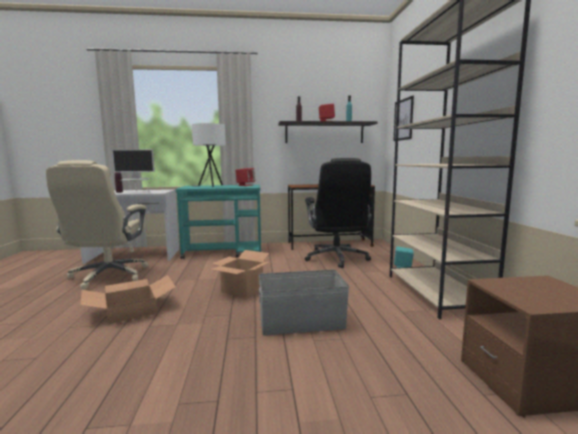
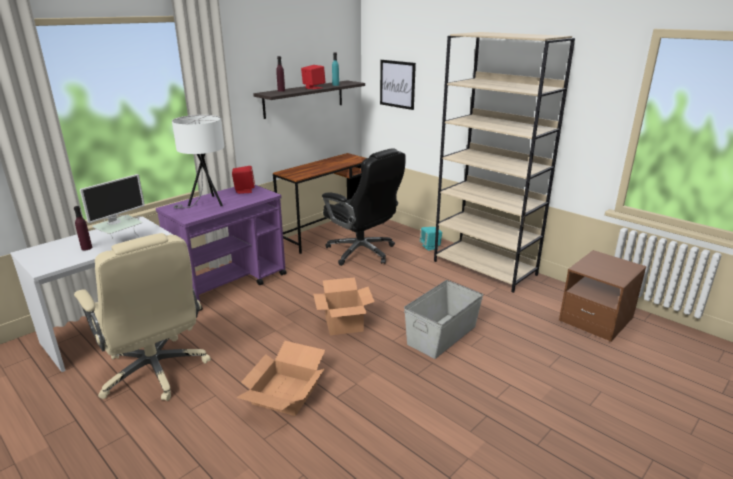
camera: 40 degrees left, 15 degrees up
turquoise cart [176,185,261,259] -> purple cart [156,185,286,312]

